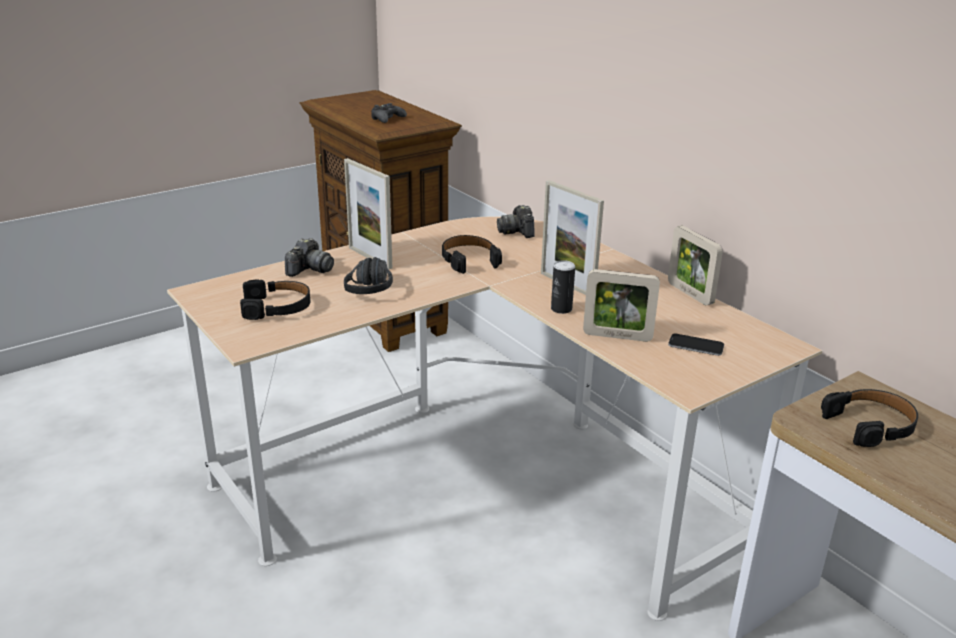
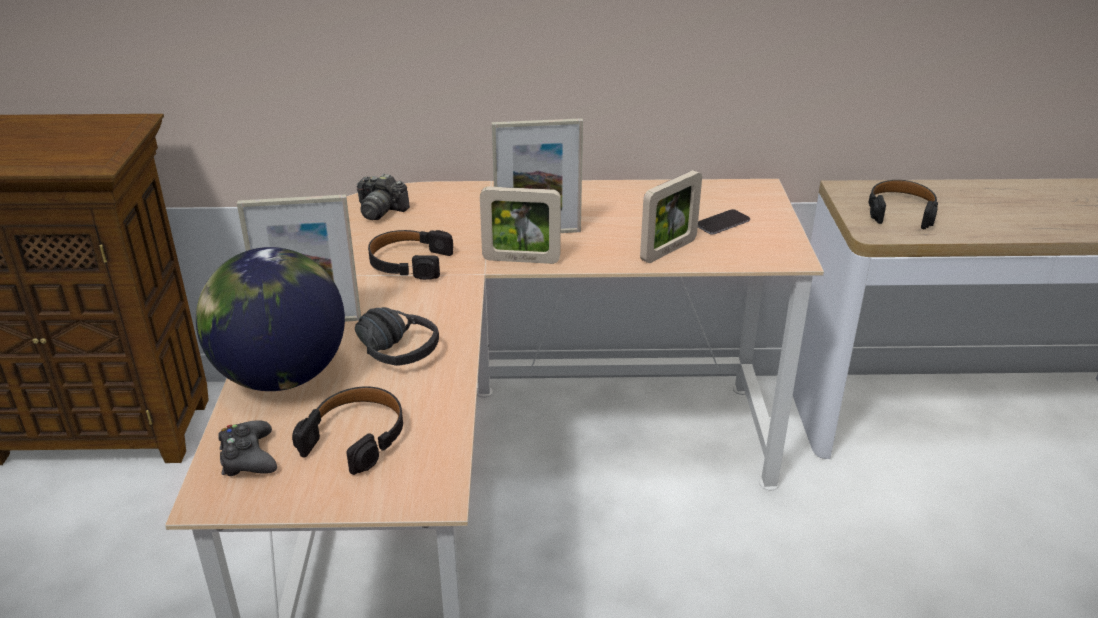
camera: 55 degrees left, 5 degrees up
camera [285,238,334,277] -> globe [196,247,345,391]
black game controller [371,103,407,123] -> black game controller moved to [218,420,277,476]
can [551,260,575,314] -> none
picture frame [668,226,723,305] -> picture frame moved to [480,187,561,264]

